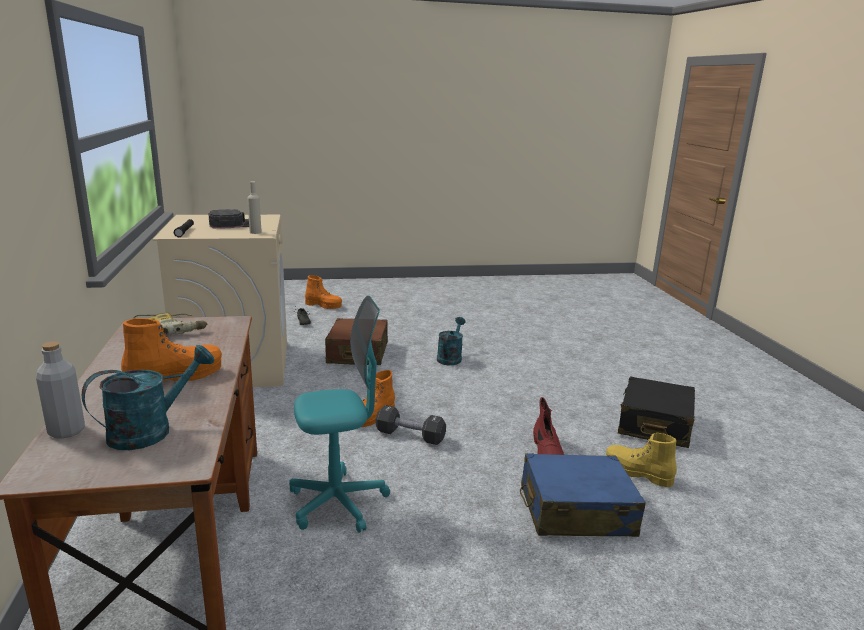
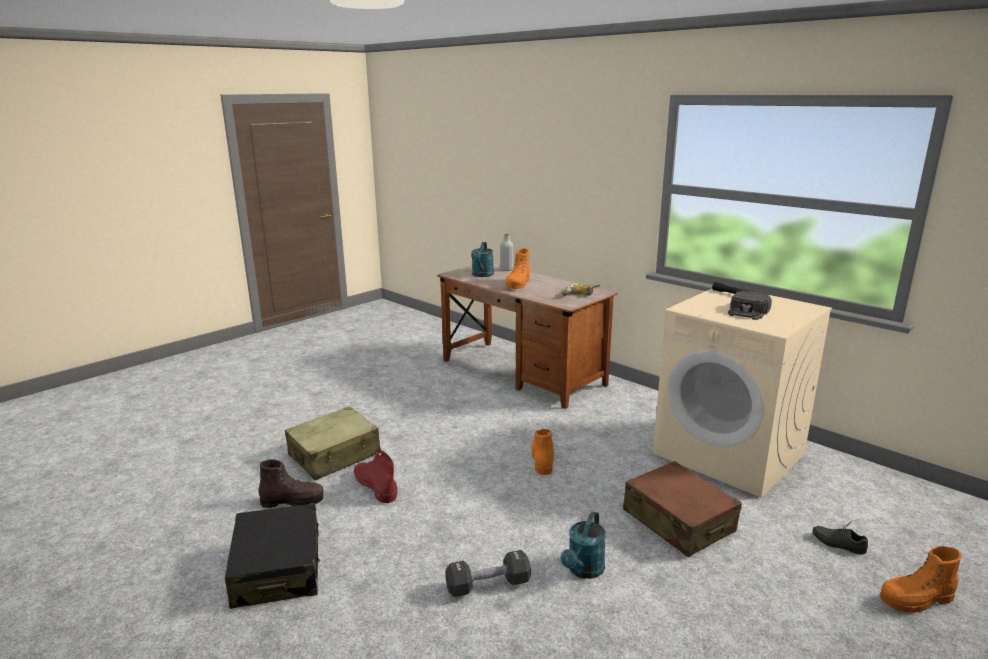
camera: 145 degrees right, 0 degrees up
beige bottle [247,182,262,234] -> none
turquoise office chair [289,296,390,533] -> none
black dumbbell [376,405,446,445] -> black dumbbell moved to [445,550,531,597]
turquoise watering can [437,317,466,365] -> turquoise watering can turned 45 degrees clockwise [561,511,606,579]
blue suitcase [520,453,646,537] -> beige suitcase [285,407,381,480]
yellow boot [606,433,677,487] -> brown boot [258,460,323,508]

